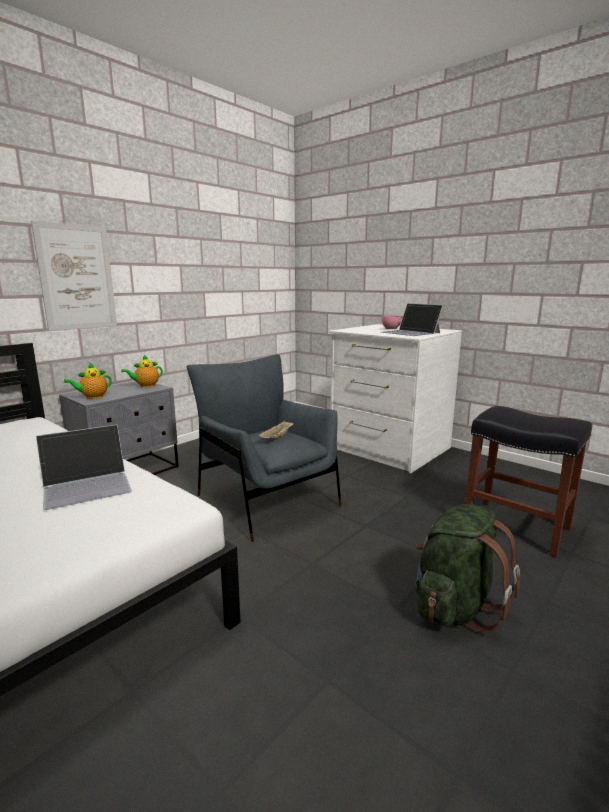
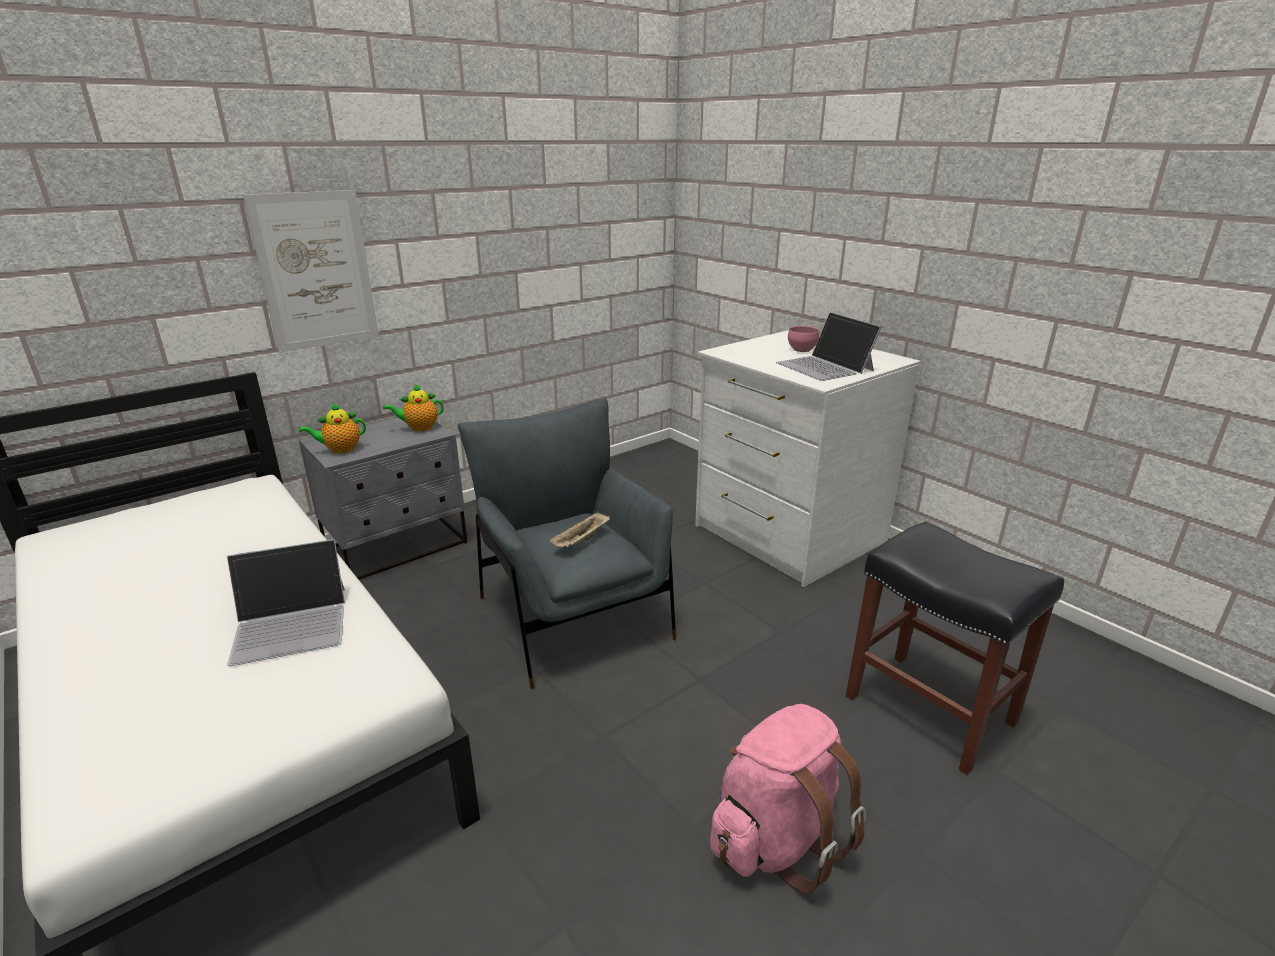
camera: 10 degrees right, 10 degrees up
green backpack [415,504,520,634] -> pink backpack [710,704,866,893]

